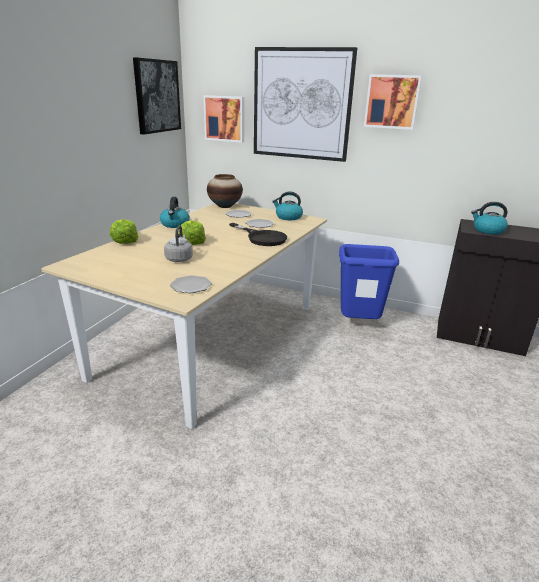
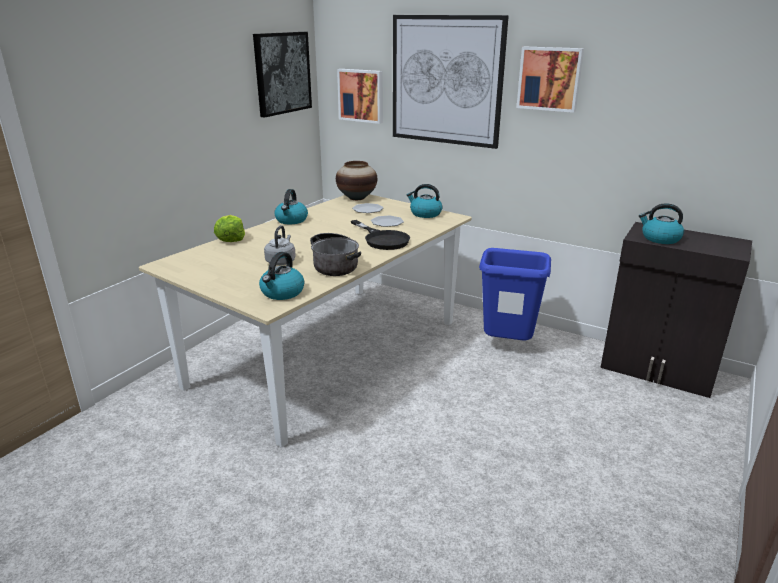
camera: 10 degrees right, 0 degrees up
plate [170,275,212,293] -> kettle [259,252,304,300]
lettuce [179,220,206,245] -> none
none -> cooking pot [310,233,361,276]

